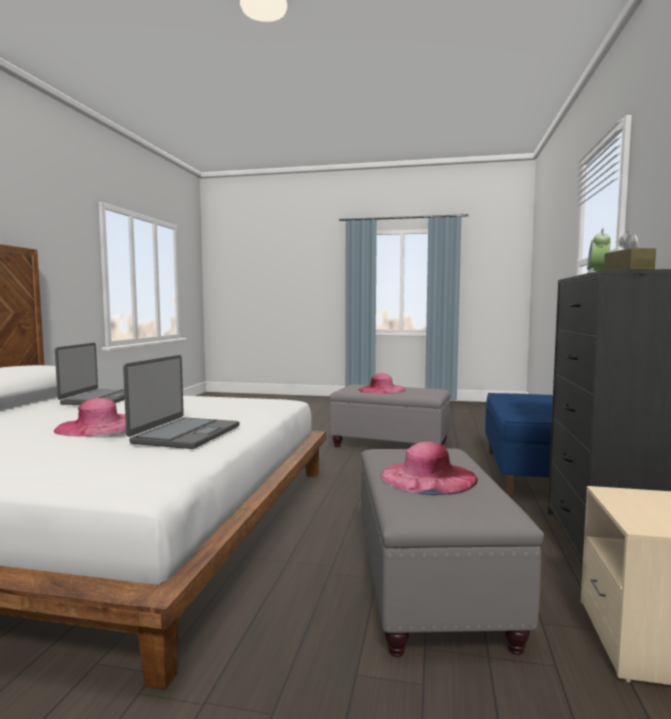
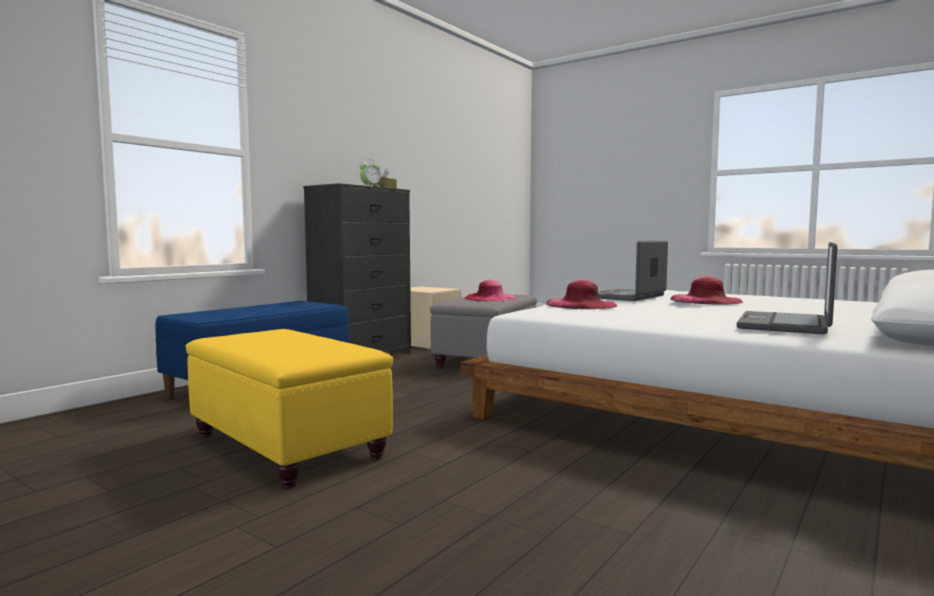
camera: 155 degrees left, 0 degrees up
grey ottoman [329,384,451,447] -> yellow ottoman [186,329,393,489]
pink hat [358,373,405,394] -> pink hat moved to [546,280,617,309]

